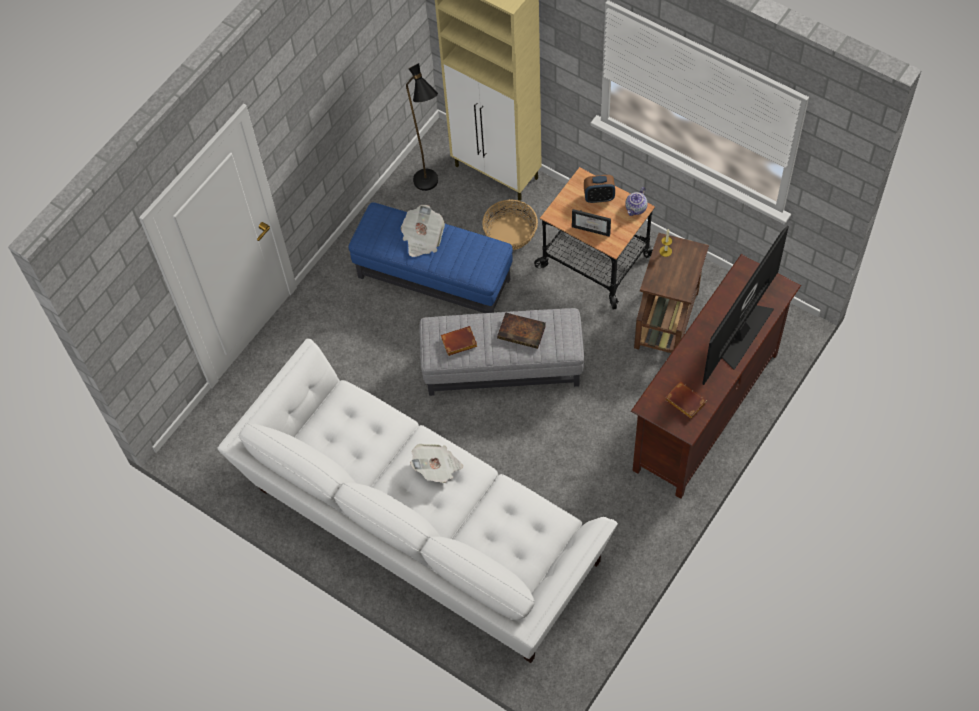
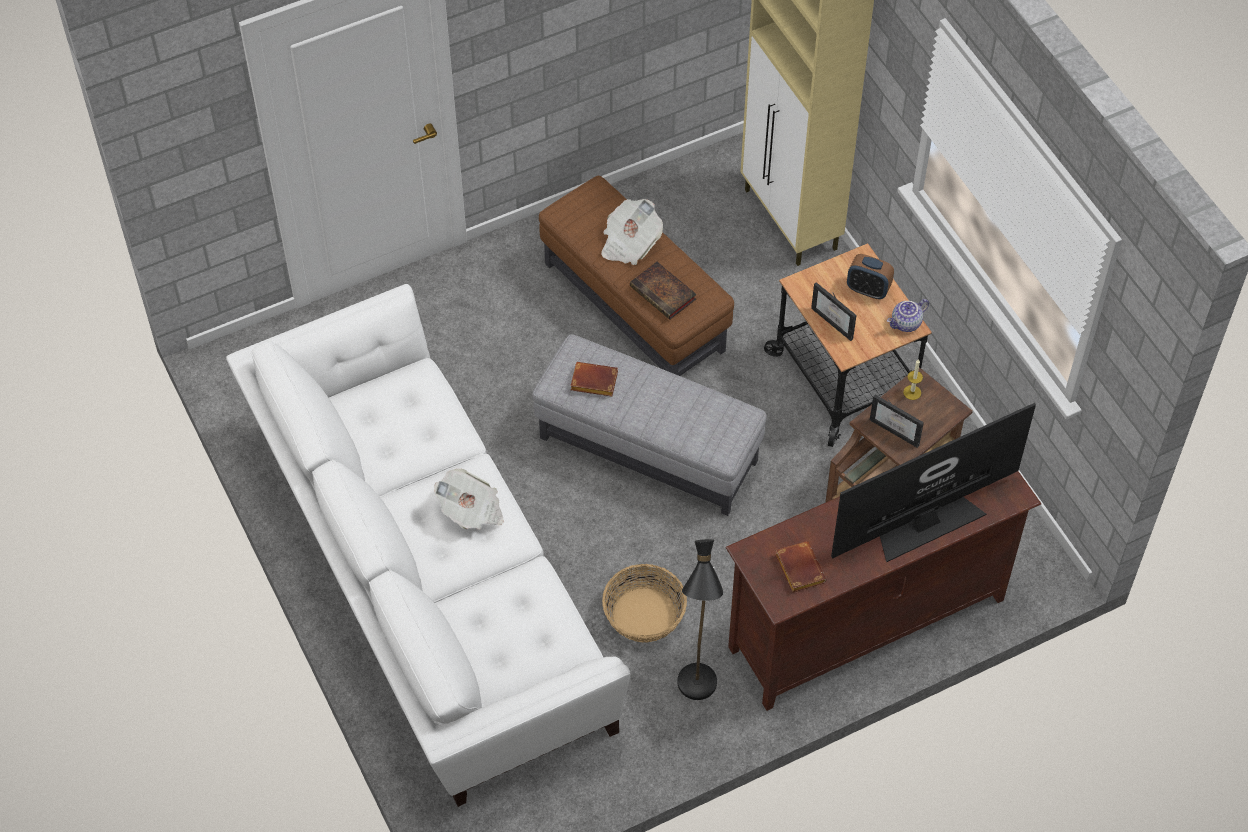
camera: 25 degrees right, 5 degrees down
blue ottoman [349,202,513,313] -> brown ottoman [539,176,734,376]
black floor lamp [406,63,438,191] -> black floor lamp moved to [677,539,723,700]
basket [482,199,538,250] -> basket moved to [602,564,687,643]
book [497,312,546,349] -> book moved to [630,262,697,320]
none -> picture frame [870,395,924,448]

